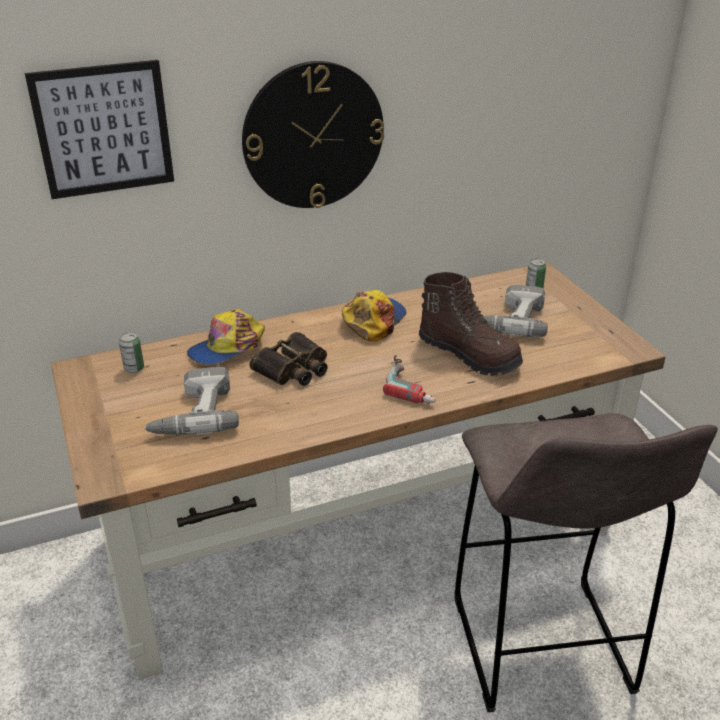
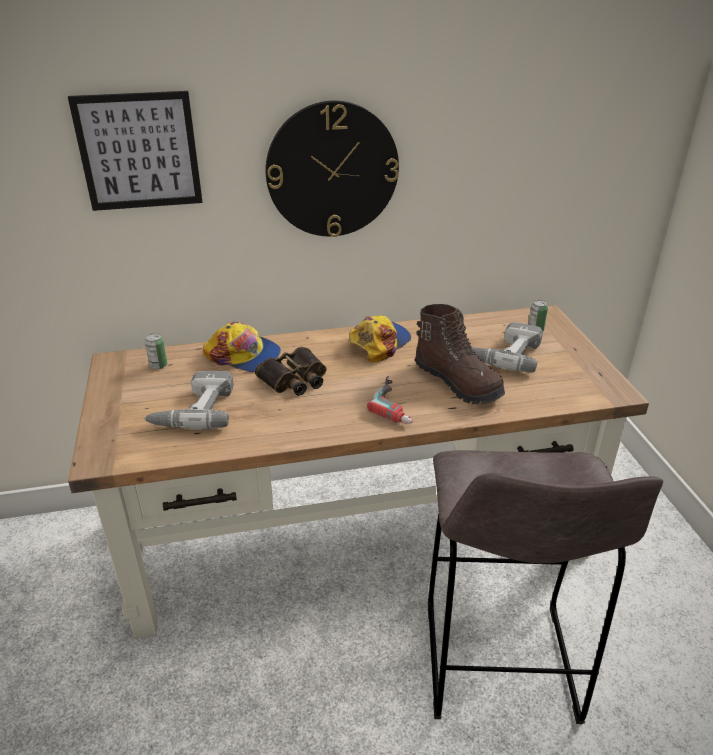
camera: 10 degrees right, 0 degrees up
cap [187,309,265,365] -> cap turned 120 degrees counterclockwise [203,322,281,372]

